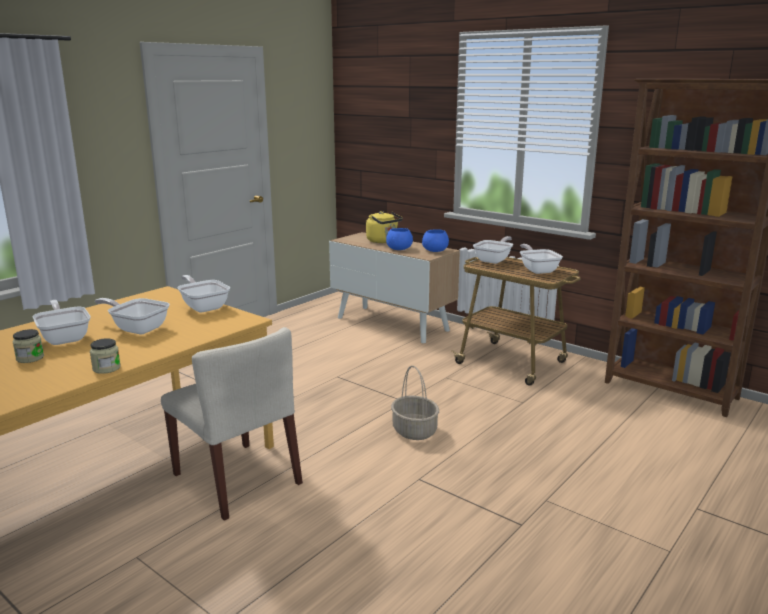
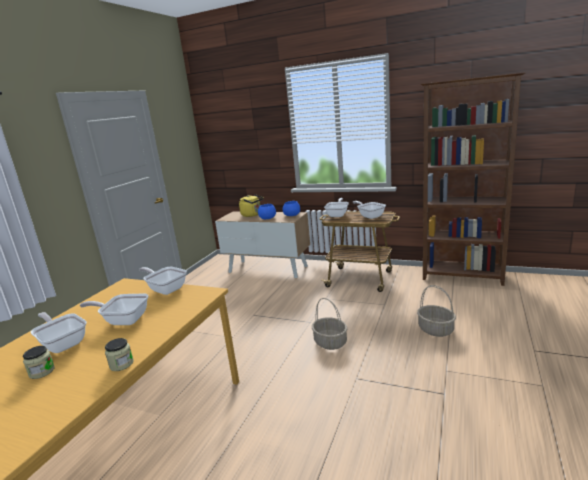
camera: 15 degrees left, 0 degrees up
beige chair [161,327,303,521] -> none
none -> basket [417,285,456,337]

